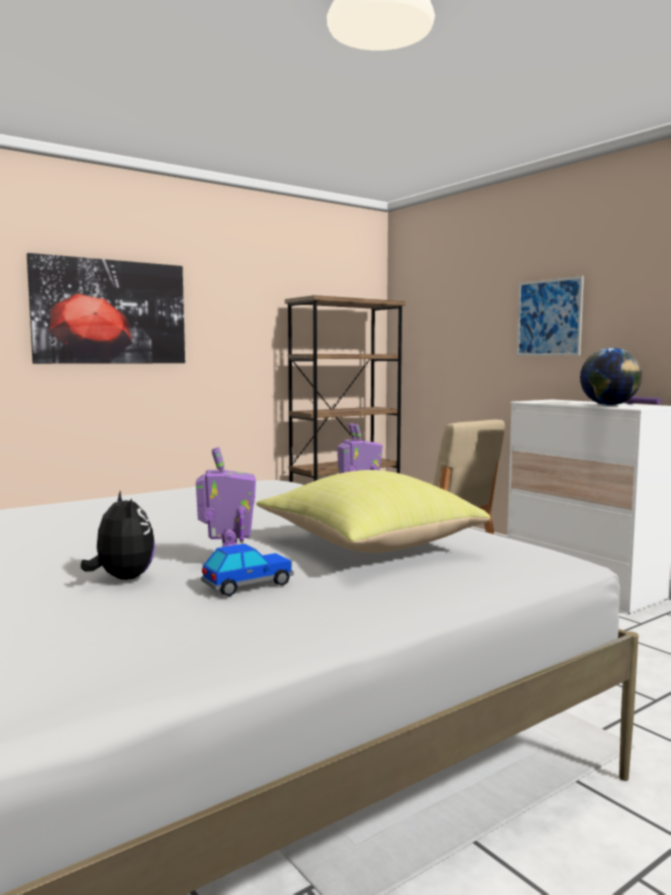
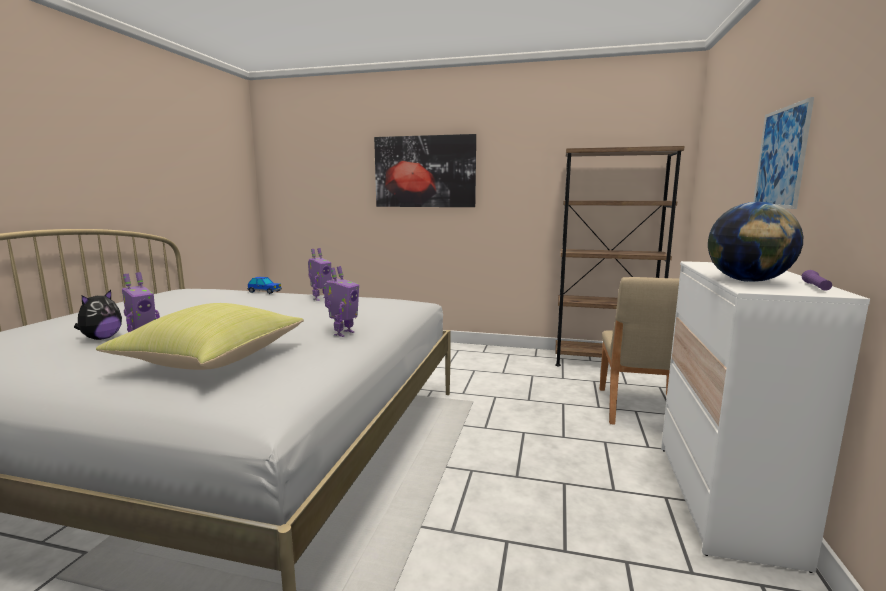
camera: 50 degrees right, 5 degrees up
toy car [201,544,294,596] -> toy car moved to [247,277,282,294]
none -> toy robot [308,248,332,301]

